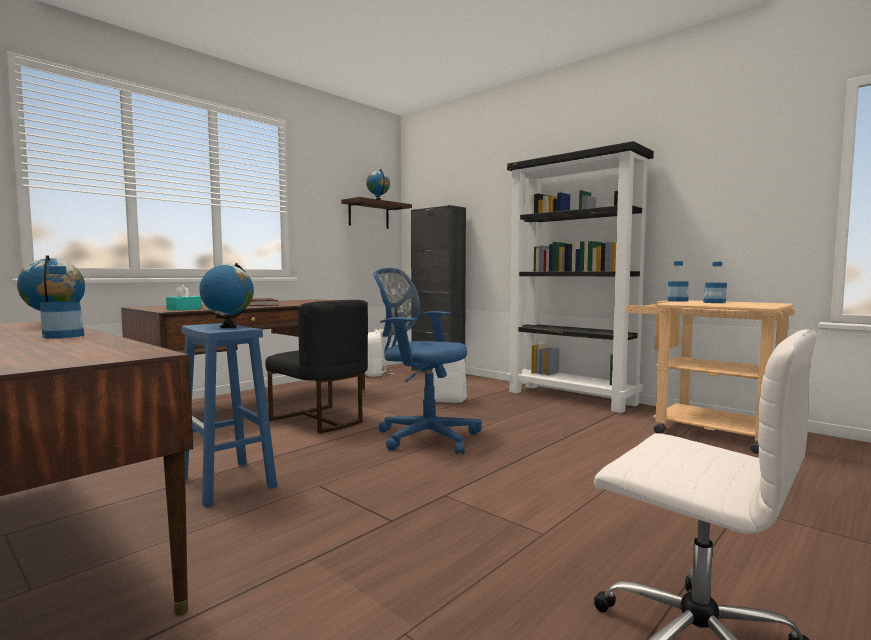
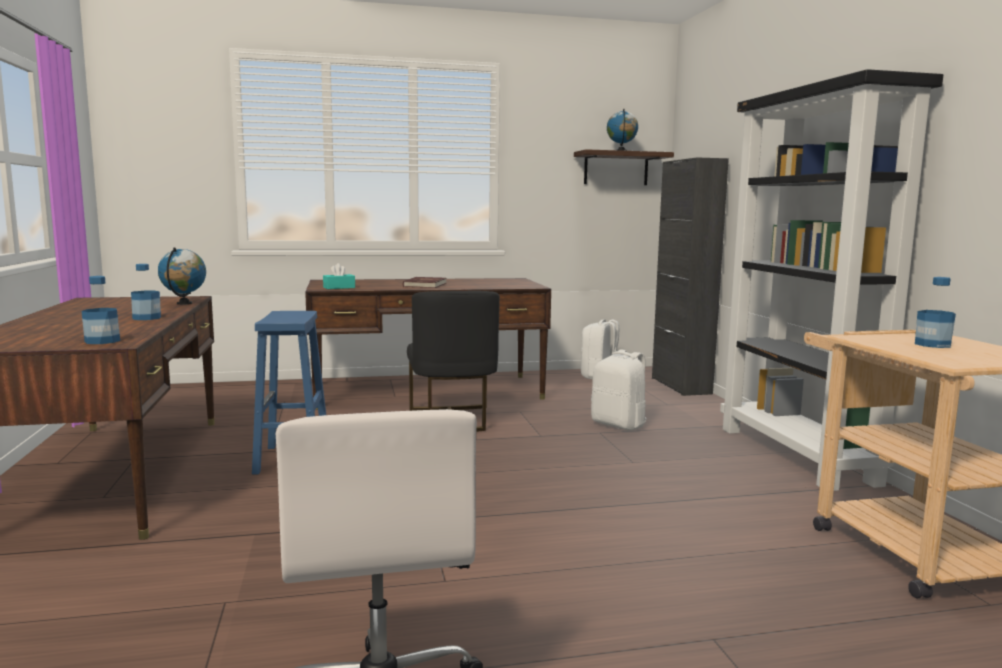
camera: 35 degrees right, 5 degrees up
globe [199,263,254,328] -> none
blue office chair [373,268,482,455] -> none
bottle [667,261,688,301] -> bottle moved to [81,276,120,344]

